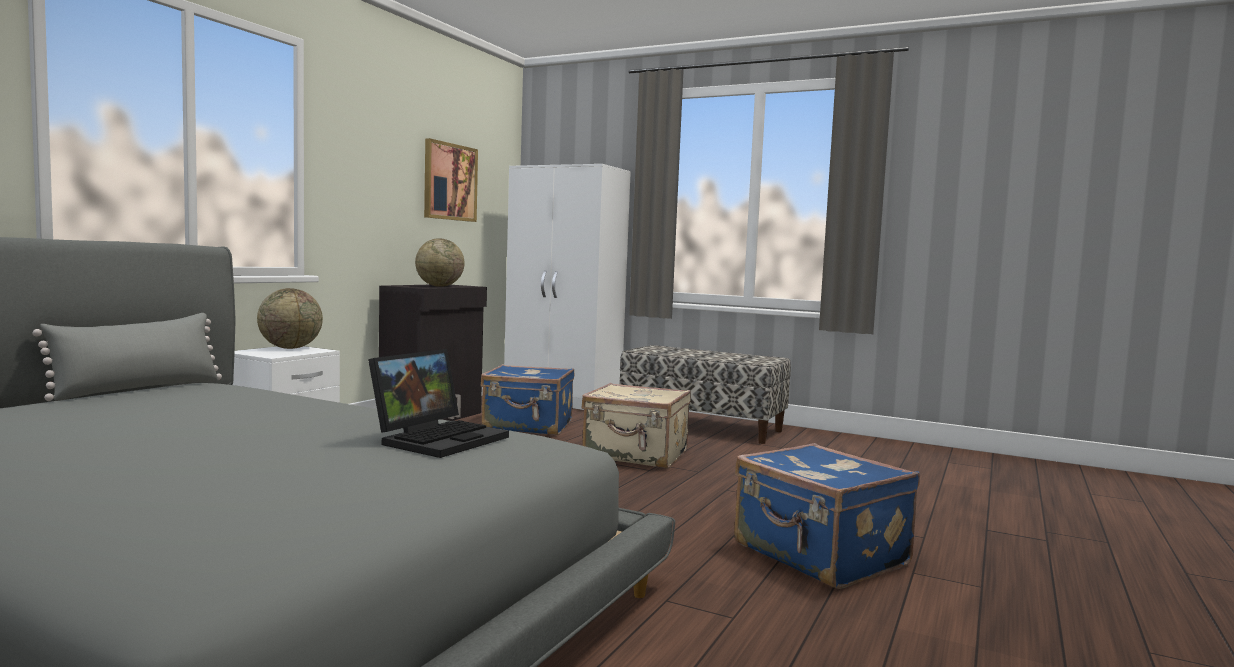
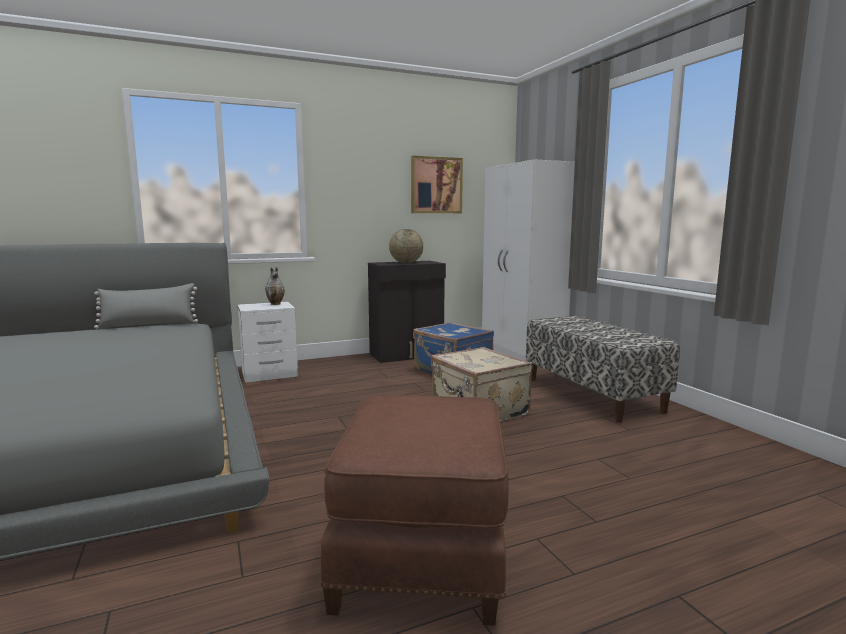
camera: 40 degrees right, 5 degrees up
globe [257,288,323,349] -> vase [265,267,285,305]
laptop [368,349,509,458] -> none
blue suitcase [734,443,920,589] -> brown ottoman [320,395,509,626]

